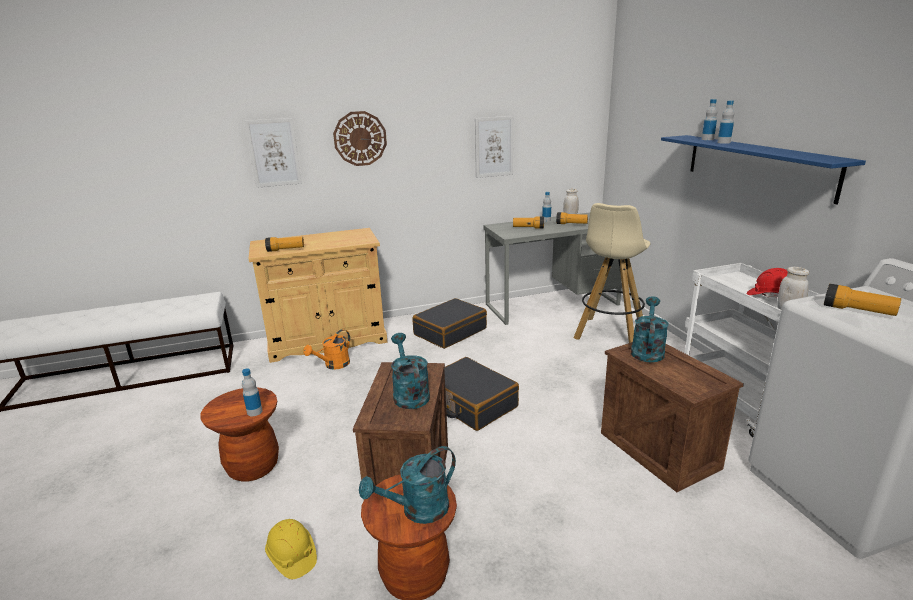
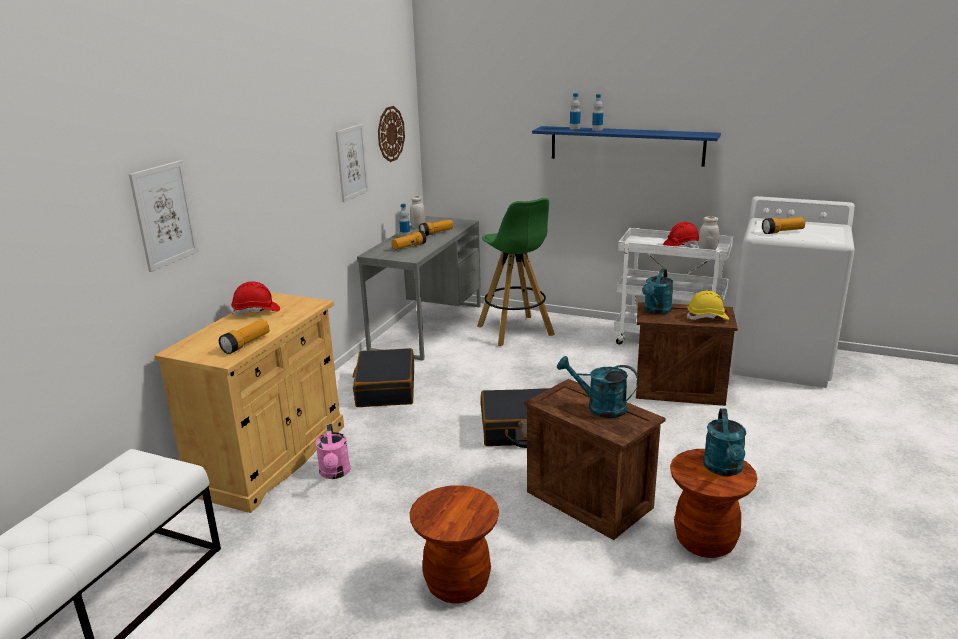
camera: 50 degrees left, 0 degrees up
bottle [242,368,263,416] -> none
yellow hard hat [265,519,317,579] -> yellow hard hat moved to [687,290,729,320]
orange watering can [303,329,350,370] -> pink watering can [316,424,350,479]
wall clock [333,111,387,166] -> wall clock moved to [378,106,405,162]
beige stool [574,203,650,343] -> green stool [477,198,555,346]
turquoise watering can [631,296,669,362] -> turquoise watering can turned 120 degrees counterclockwise [642,269,673,314]
none -> red hard hat [231,281,280,316]

